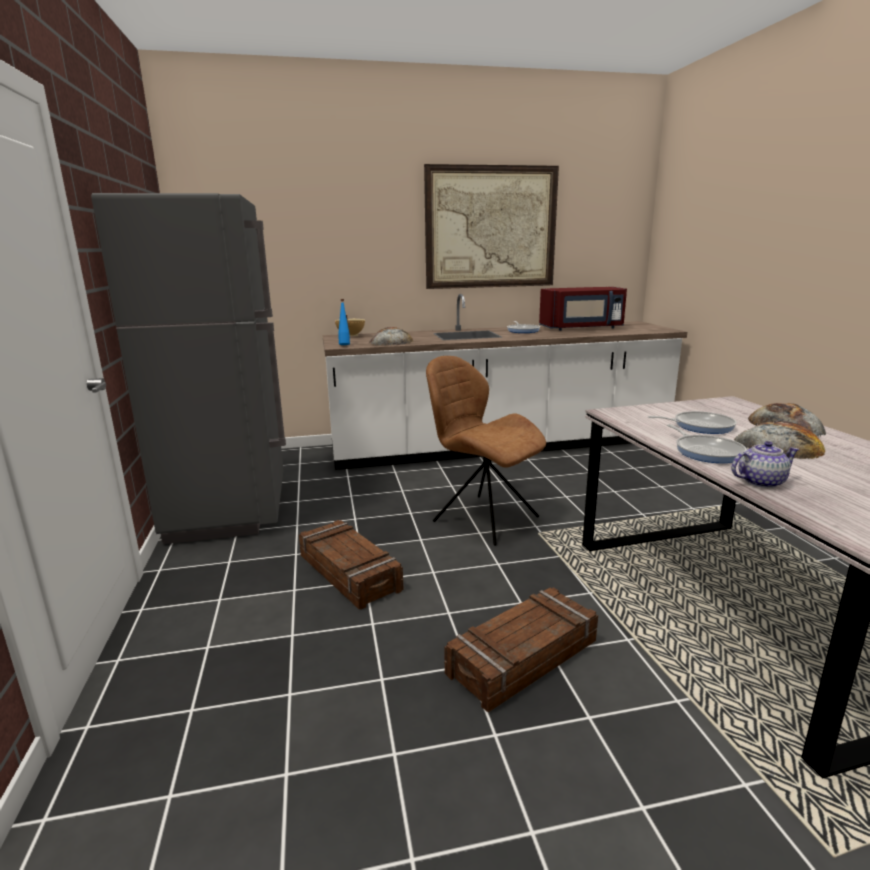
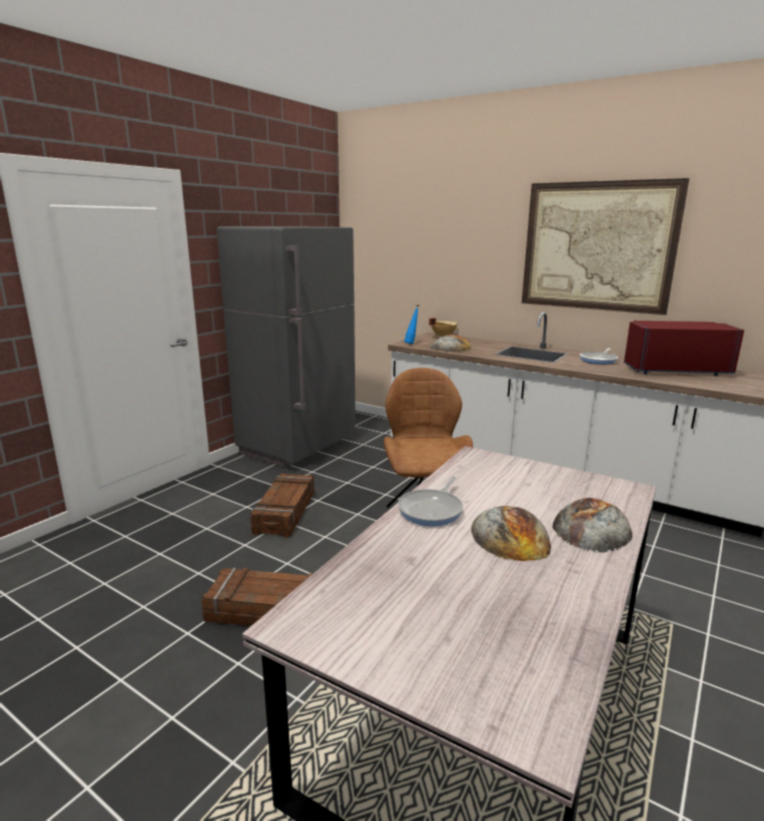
camera: 45 degrees right, 0 degrees up
red microwave [539,287,627,331] -> red microwave turned 150 degrees clockwise [624,321,744,376]
frying pan [648,411,737,434] -> none
teapot [731,441,799,488] -> none

